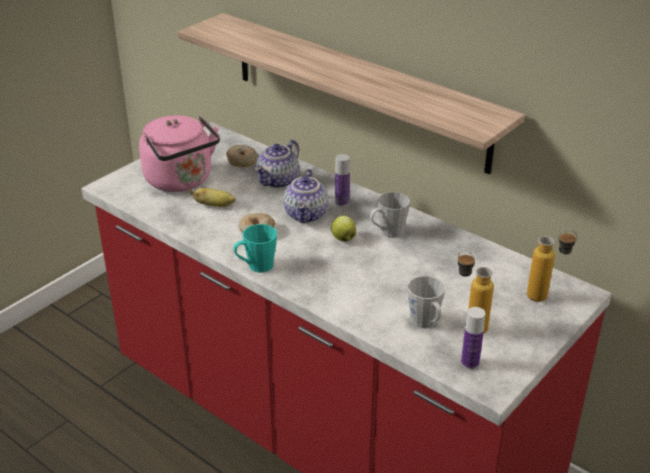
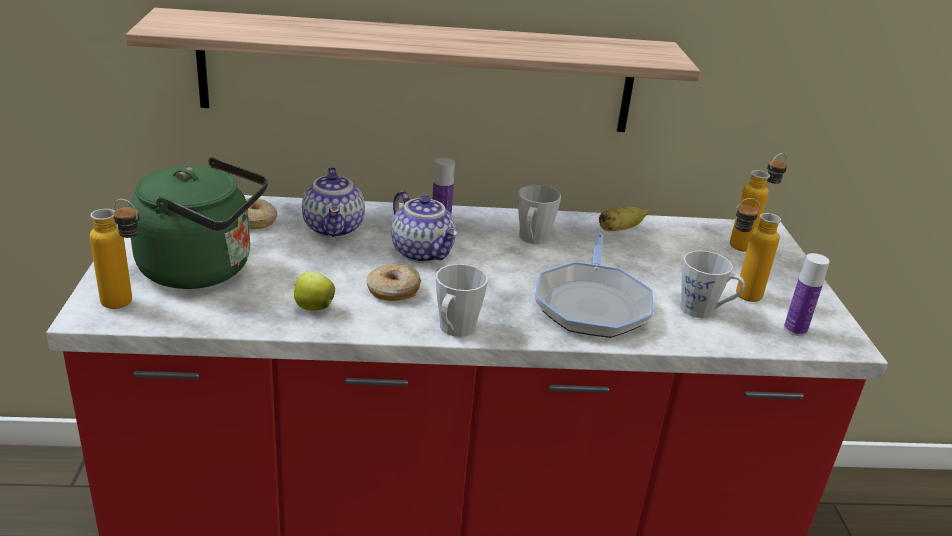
camera: 45 degrees left, 5 degrees down
pink kettle [139,115,220,192] -> green kettle [128,157,268,289]
banana [190,188,236,207] -> banana moved to [599,207,649,231]
turquoise mug [234,224,277,272] -> grey mug [436,264,488,337]
apple [331,215,356,242] -> apple moved to [294,272,335,311]
none -> bottle [90,199,139,309]
none -> frying pan [535,233,653,338]

